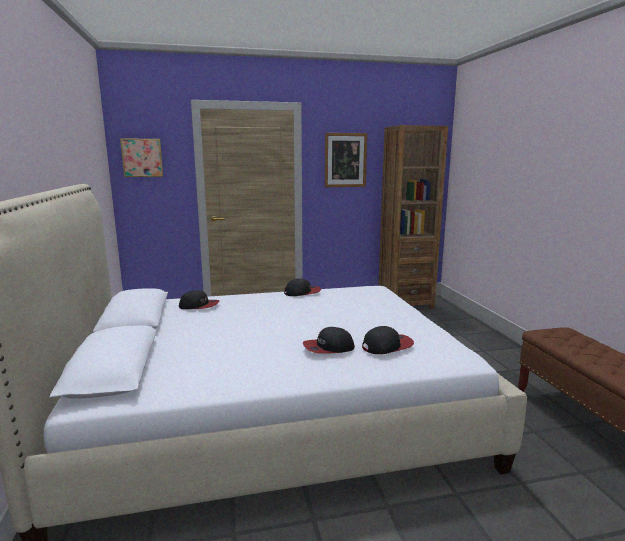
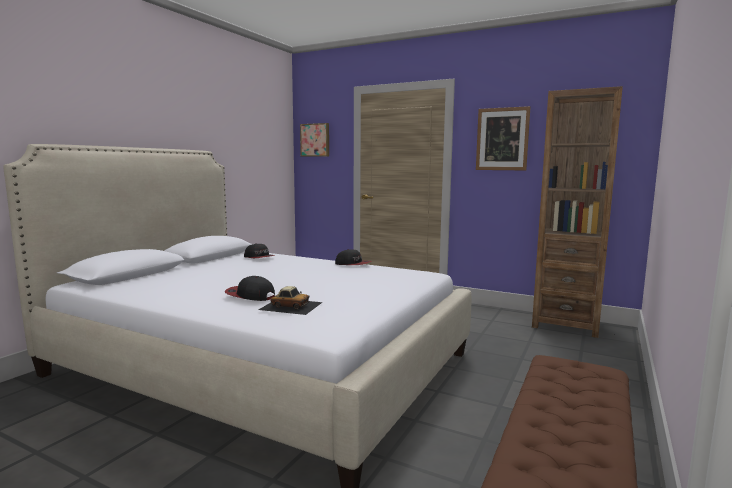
camera: 40 degrees right, 5 degrees down
cap [362,326,414,354] -> toy car [259,286,323,315]

